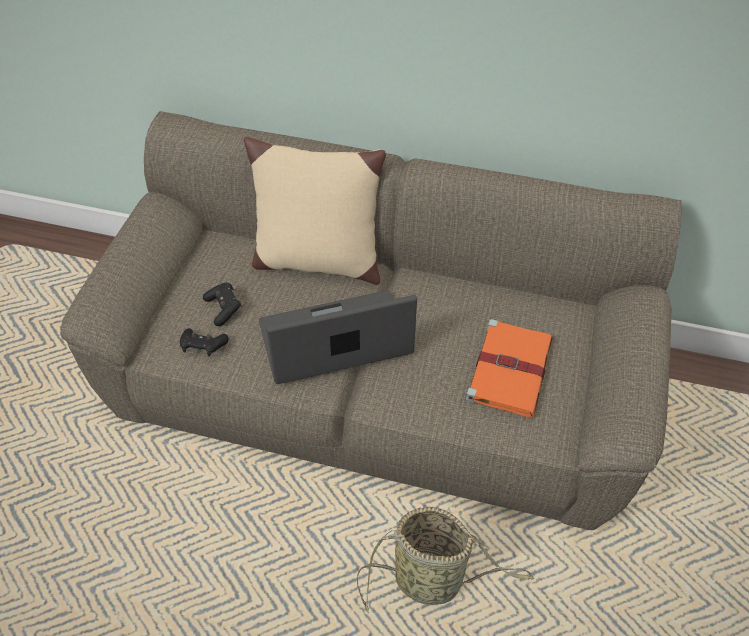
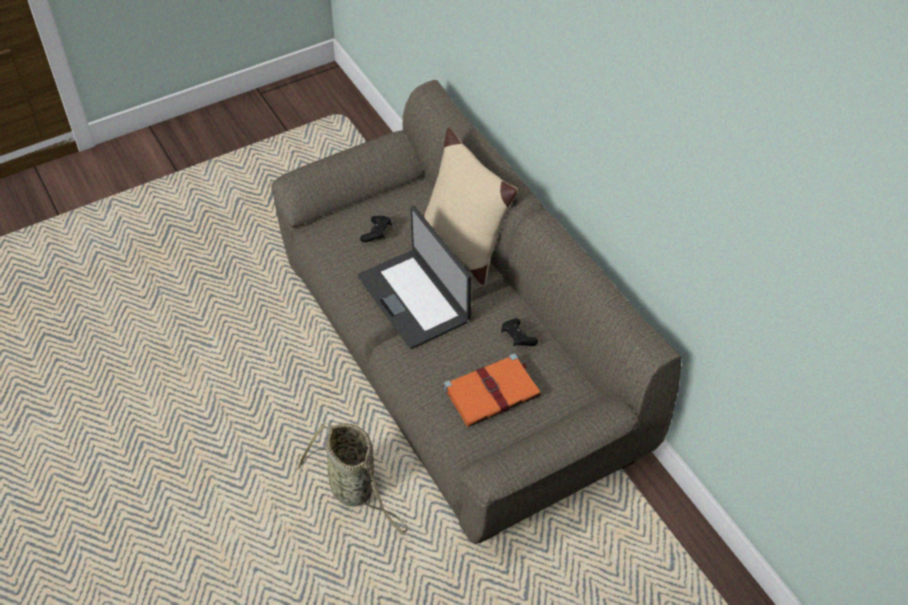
camera: 45 degrees right, 0 degrees up
black game controller [180,328,229,356] -> black game controller moved to [501,318,538,346]
laptop [259,290,417,384] -> laptop turned 150 degrees counterclockwise [358,206,472,349]

